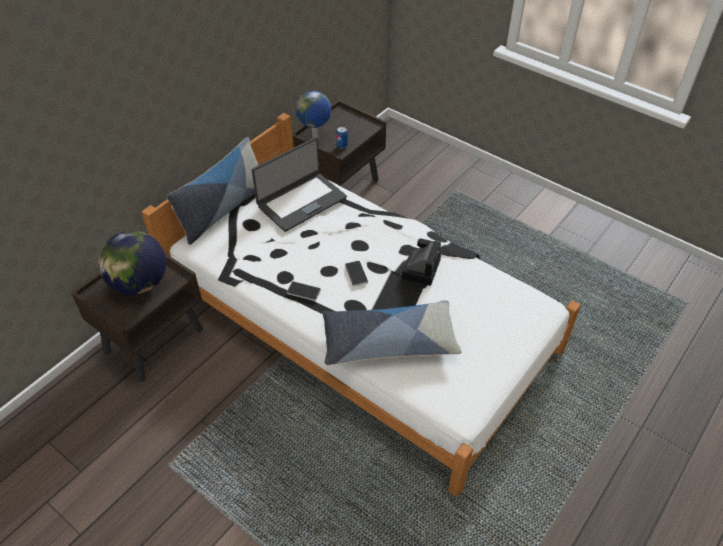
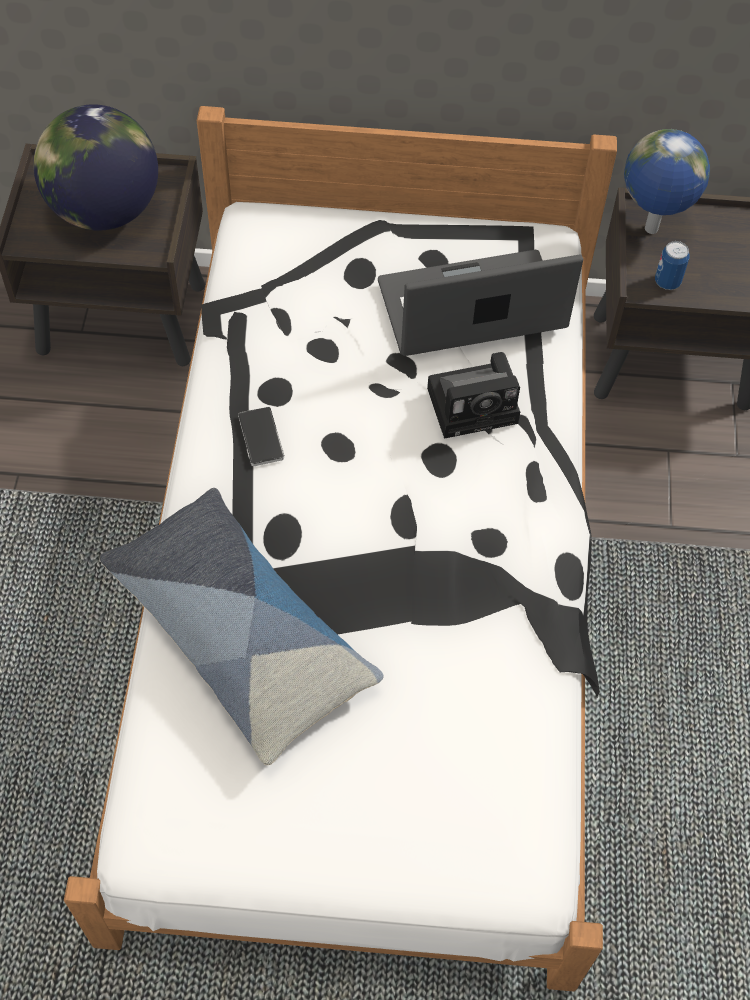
camera: 55 degrees right, 10 degrees up
pillow [166,137,258,245] -> none
laptop [252,137,347,232] -> laptop turned 150 degrees clockwise [378,250,583,356]
phone [345,261,368,286] -> none
camera [402,238,441,286] -> camera moved to [427,352,520,439]

